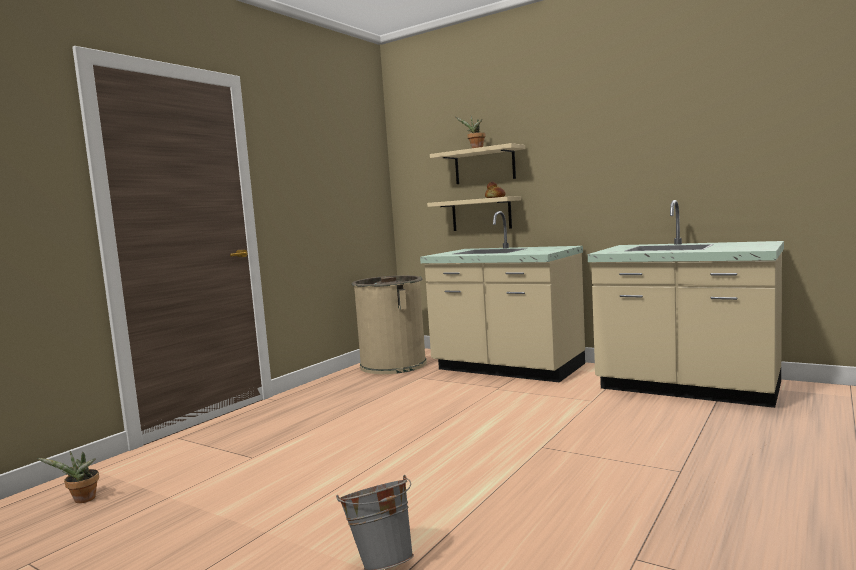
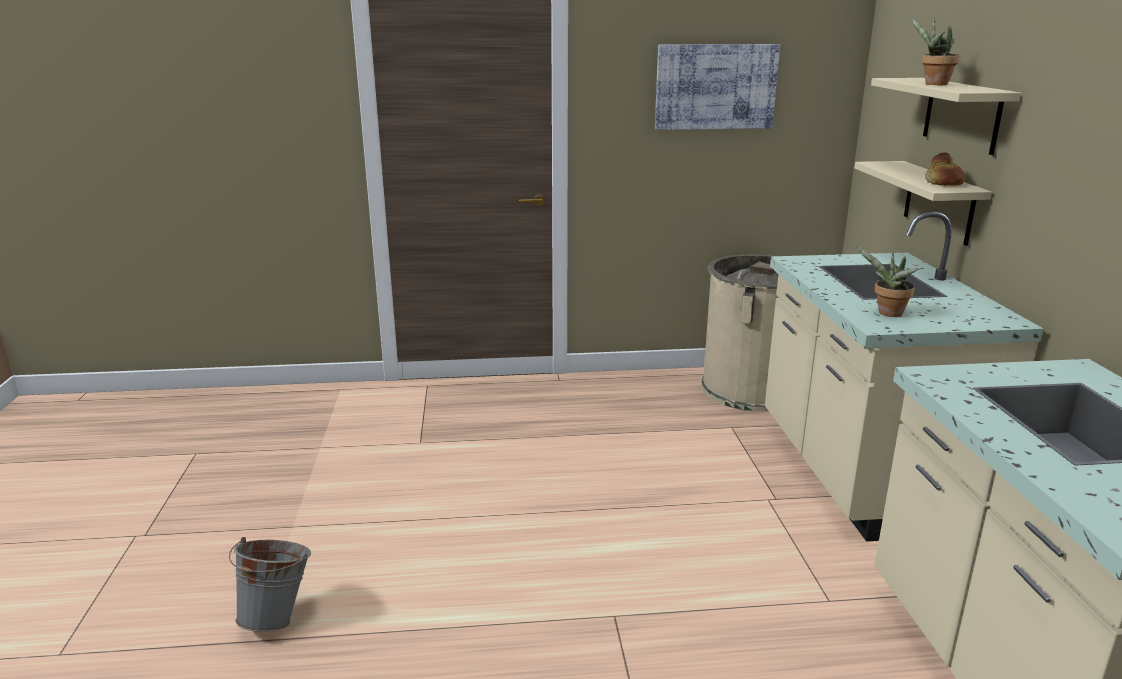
camera: 50 degrees right, 15 degrees up
potted plant [37,451,99,503] -> potted plant moved to [856,247,919,317]
none -> picture [655,44,780,130]

